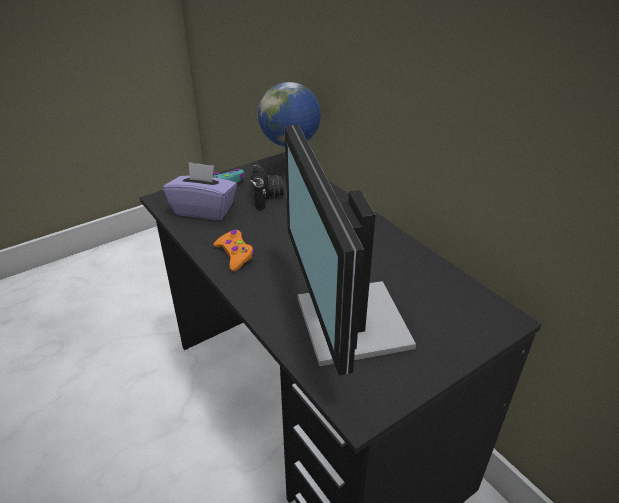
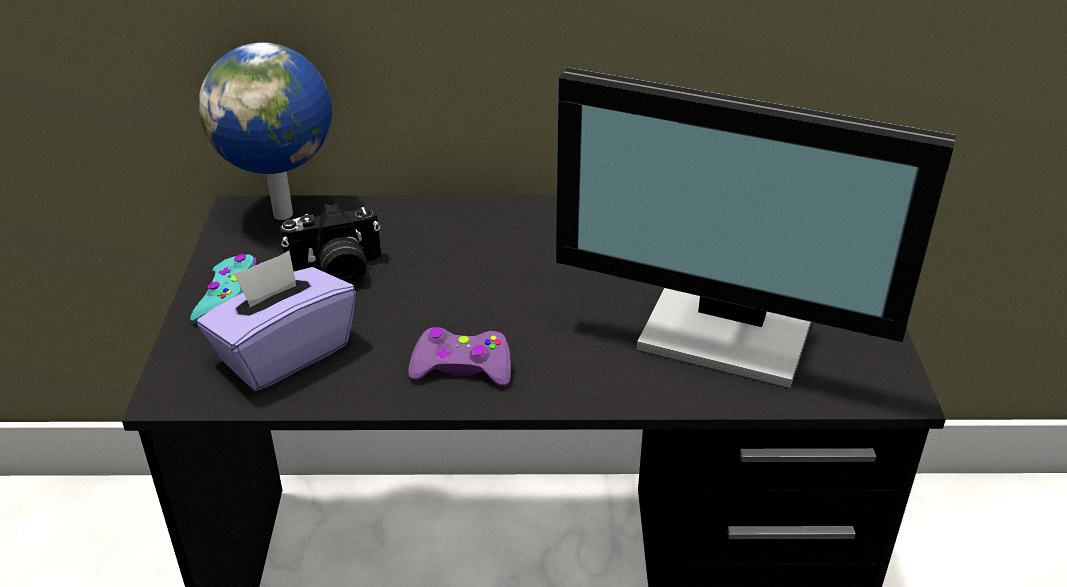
camera: 55 degrees left, 0 degrees up
orange game controller [214,230,254,271] -> purple game controller [408,327,511,387]
camera [250,164,284,210] -> camera turned 135 degrees clockwise [280,203,381,285]

